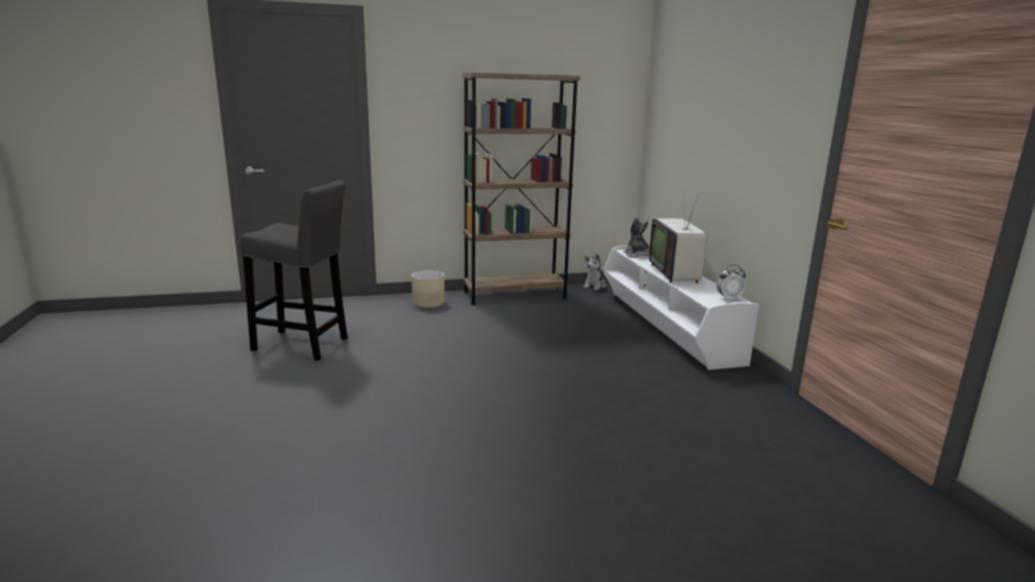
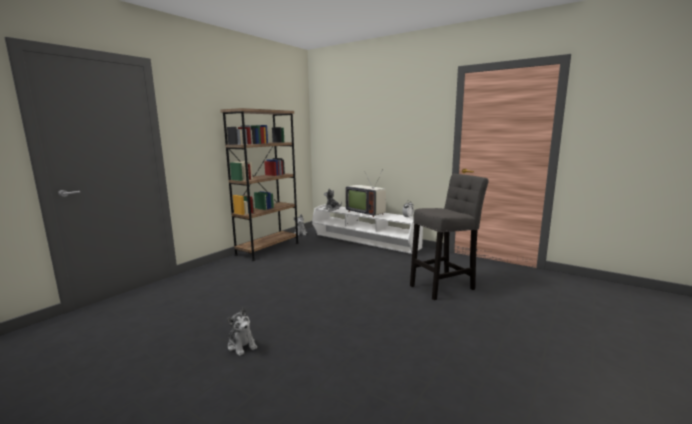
camera: 40 degrees left, 5 degrees down
grey stool [240,180,348,361] -> grey stool moved to [410,174,489,300]
beige planter [412,270,445,308] -> none
none -> plush toy [227,308,257,356]

